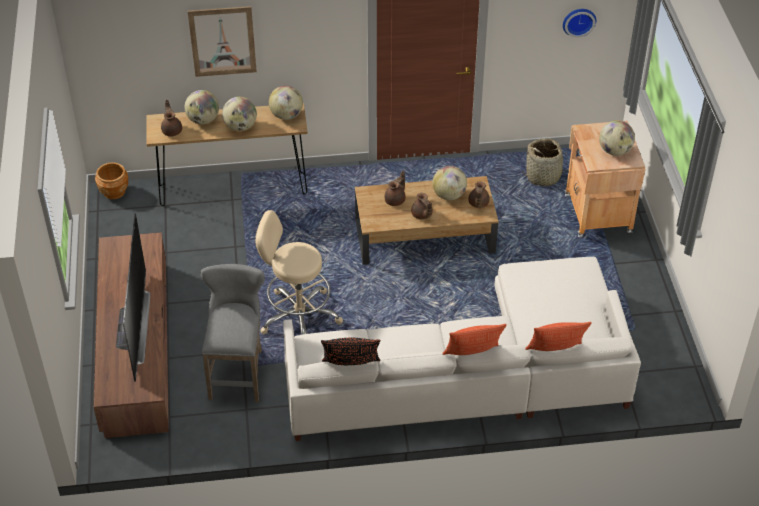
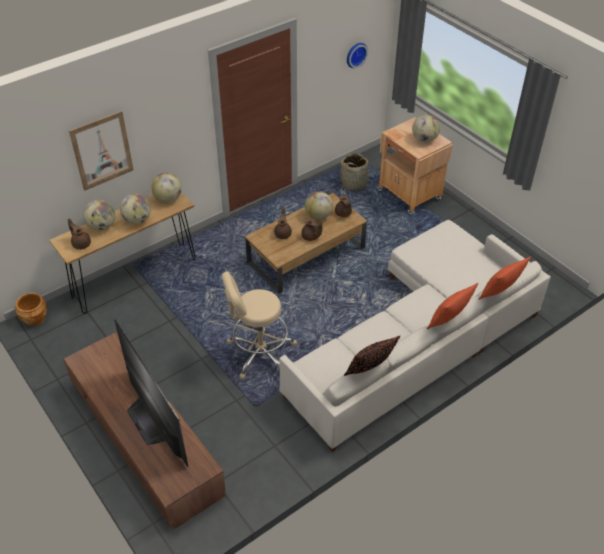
camera: 30 degrees left, 0 degrees up
grey stool [201,264,265,402] -> none

